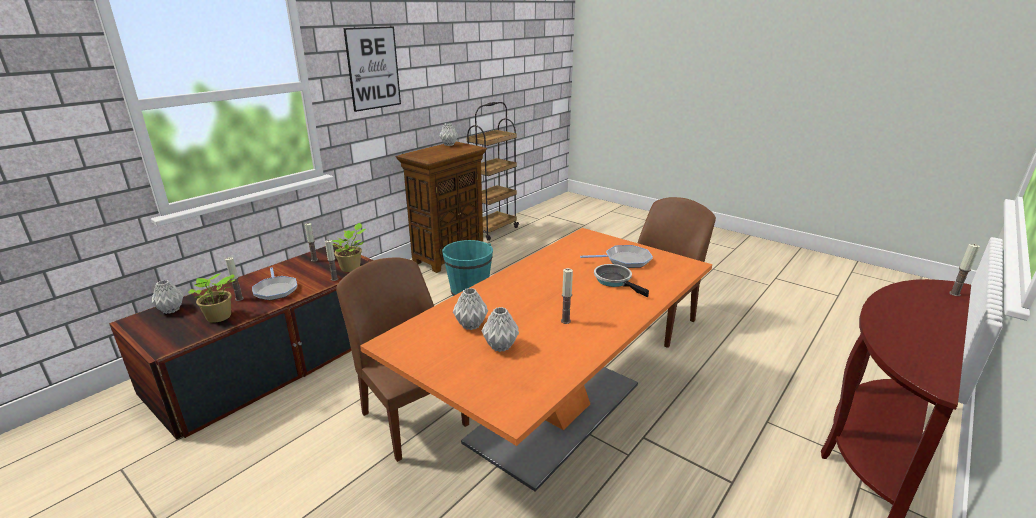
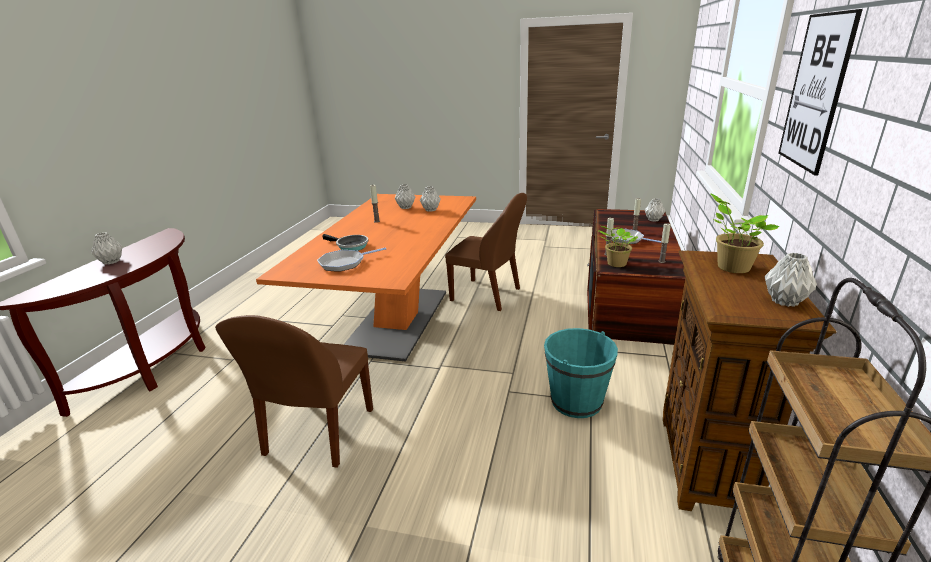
camera: 155 degrees right, 0 degrees up
potted plant [188,273,236,323] -> potted plant moved to [710,193,780,273]
candle [949,244,980,296] -> none
none -> grey vase [91,232,123,265]

